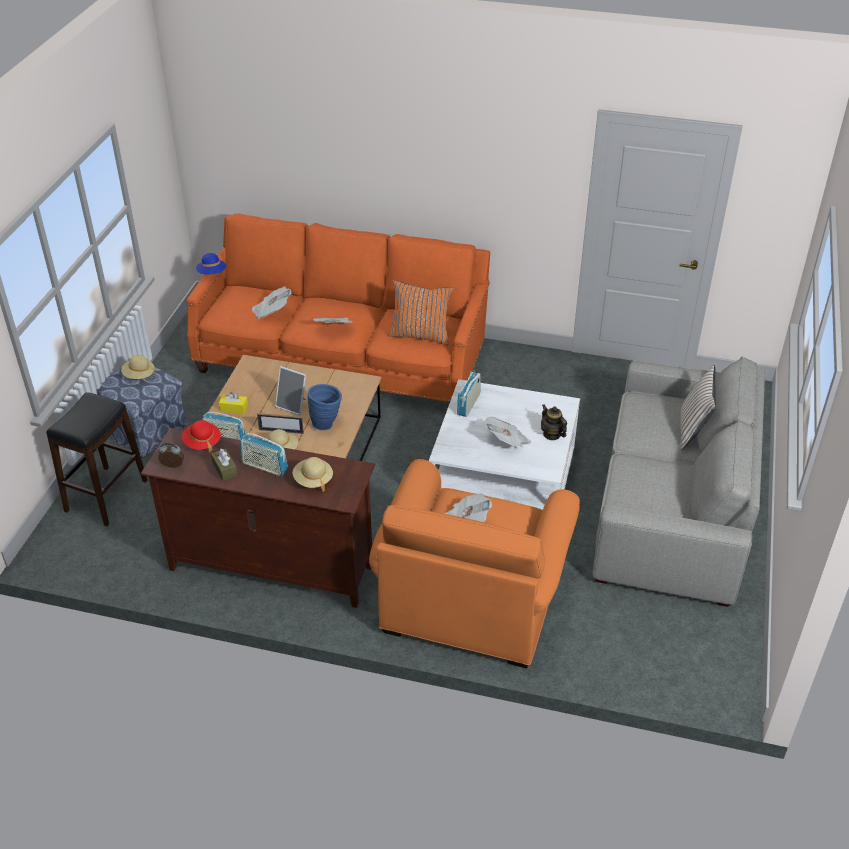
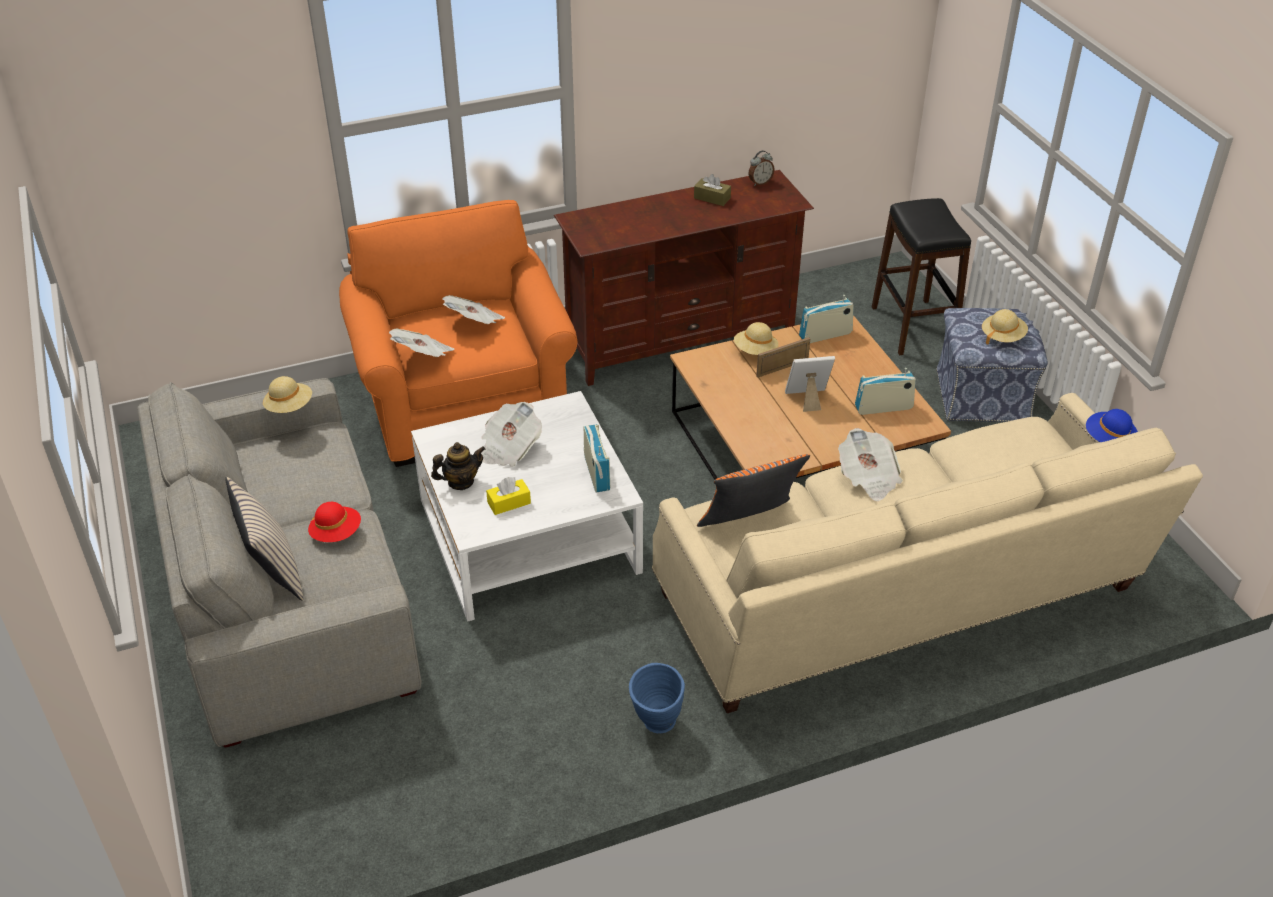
camera: 145 degrees right, 0 degrees up
red hat [181,420,221,454] -> red hat moved to [308,502,361,542]
orange sofa [186,213,490,404] -> beige sofa [652,393,1203,713]
yellow tissue box [219,392,248,414] -> yellow tissue box moved to [486,477,531,515]
radio [240,432,288,476] -> radio moved to [855,368,916,415]
newspaper [252,286,291,319] -> newspaper moved to [389,329,455,357]
beige hat [293,457,333,492] -> beige hat moved to [263,376,312,413]
blue vase [308,384,342,430] -> blue vase moved to [629,663,685,733]
teapot [541,404,567,440] -> teapot turned 45 degrees counterclockwise [431,442,485,490]

